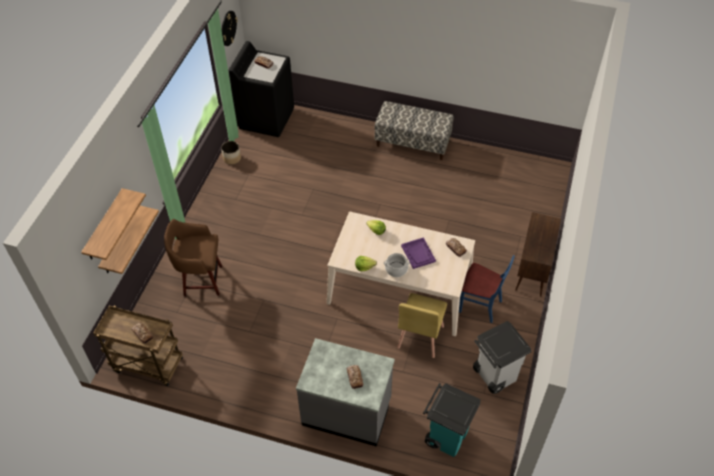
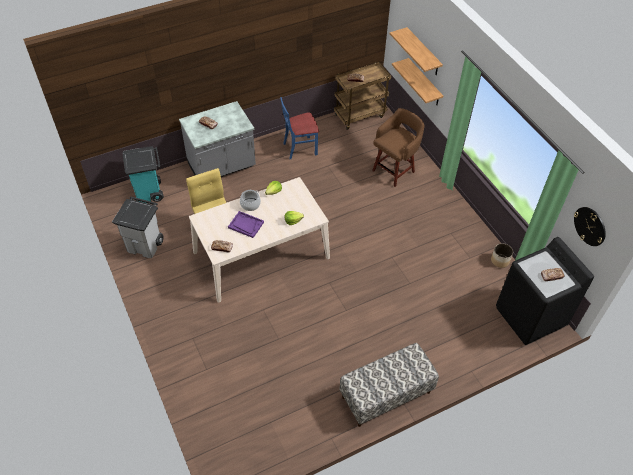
camera: 135 degrees right, 0 degrees up
blue chair [459,255,515,323] -> blue chair moved to [280,97,319,159]
brown cabinet [515,212,561,297] -> none

